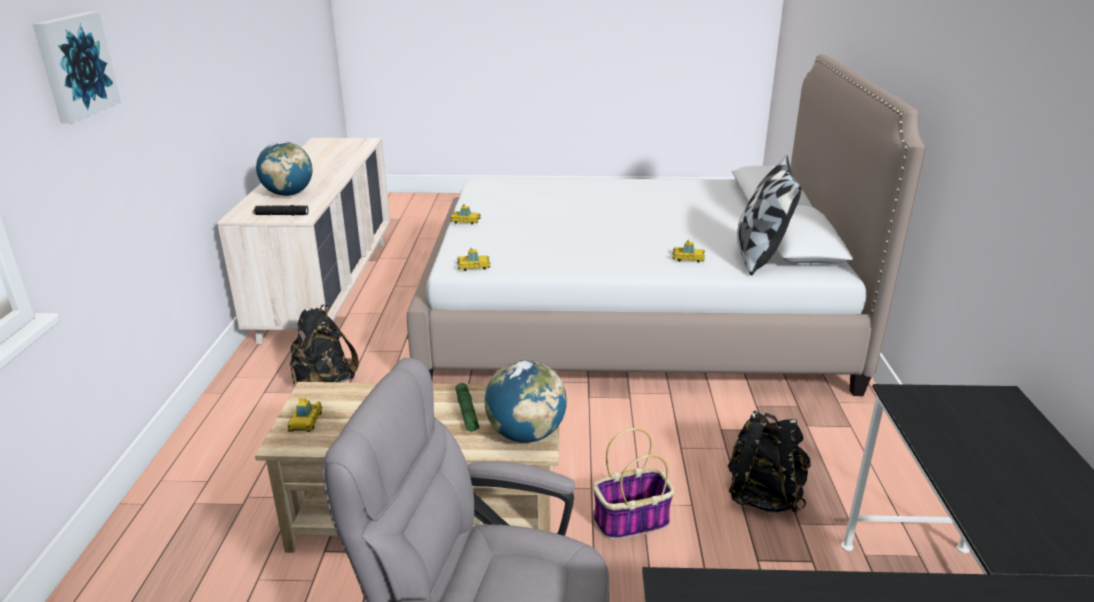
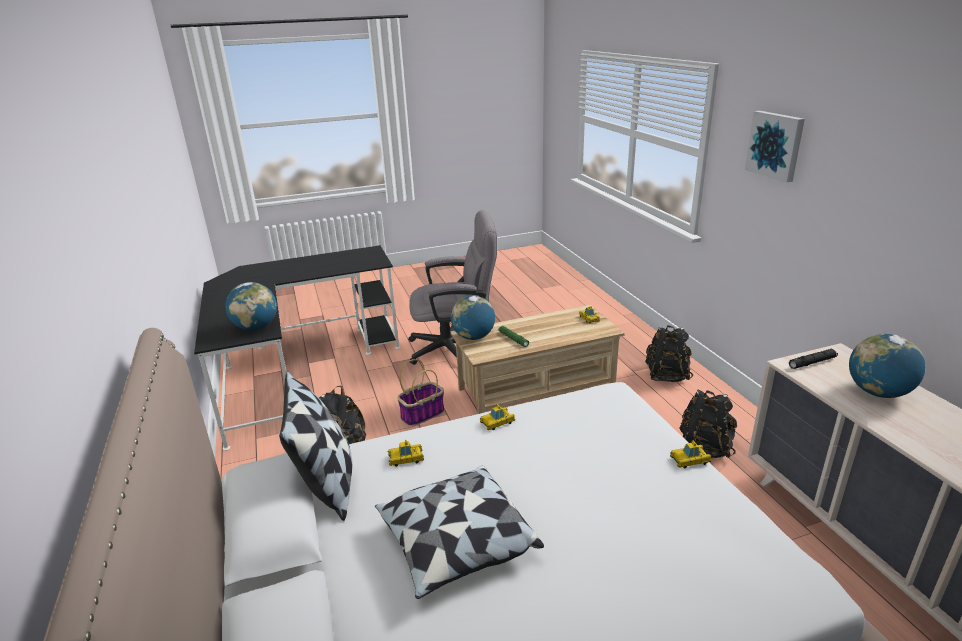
camera: 160 degrees right, 0 degrees up
toy car [457,247,491,271] -> toy car moved to [480,404,515,430]
none -> globe [225,282,277,330]
none -> pillow [375,466,544,599]
none -> black backpack [645,325,693,382]

